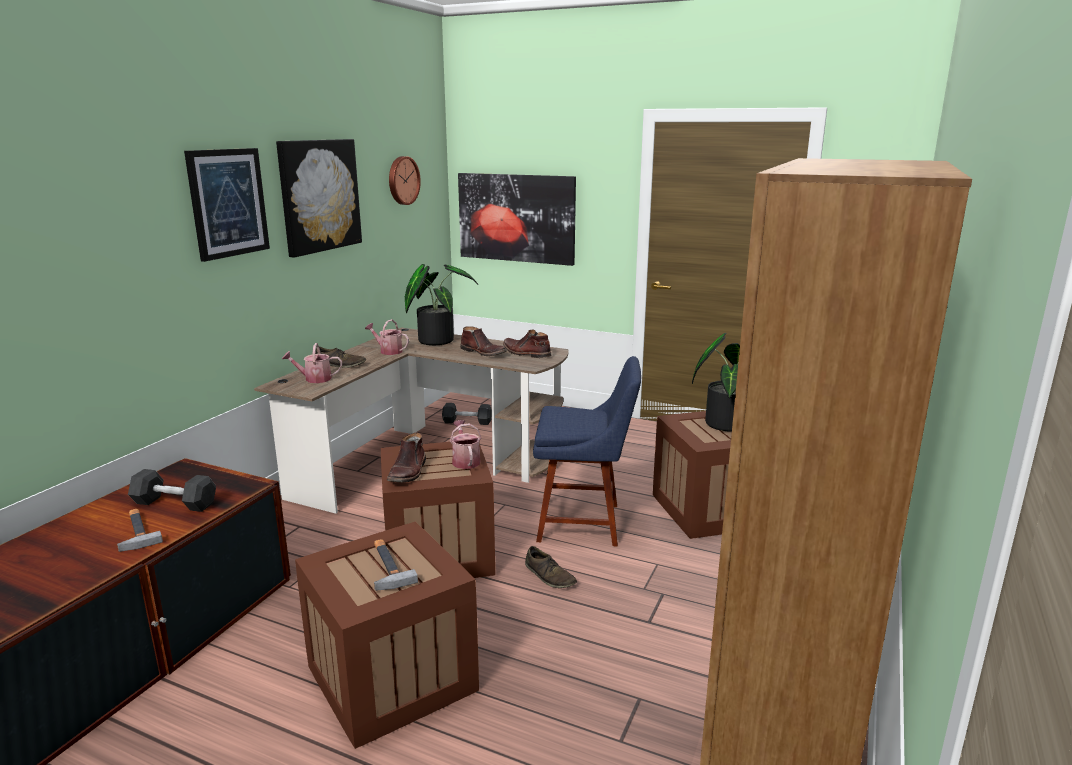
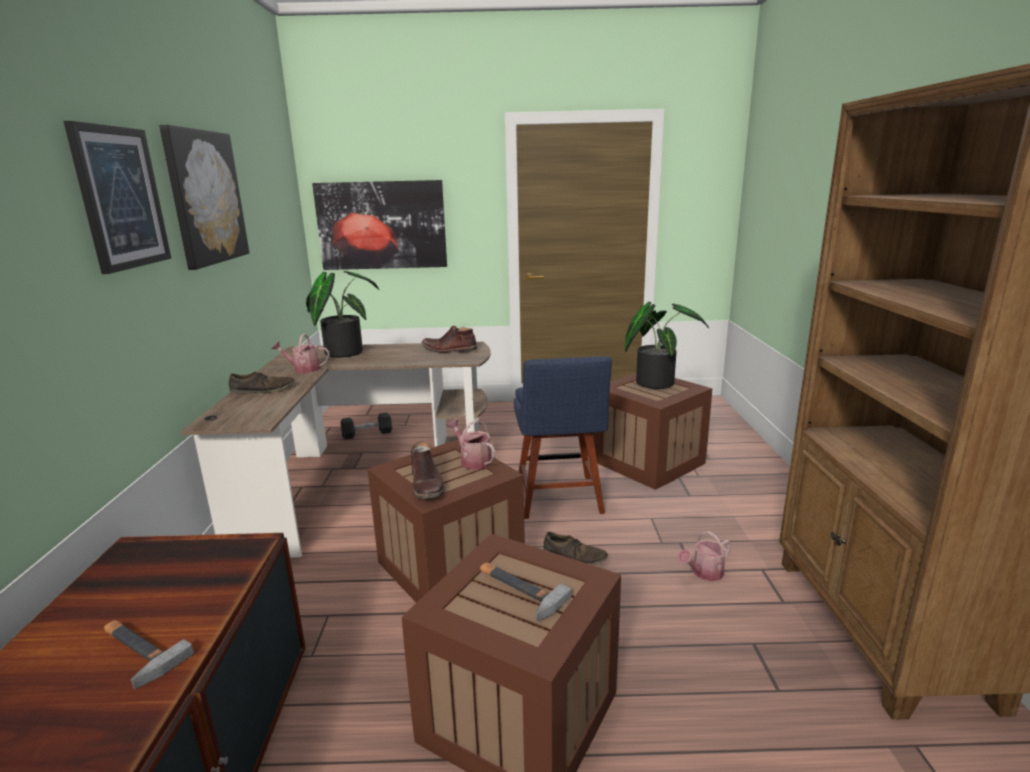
camera: 25 degrees left, 0 degrees up
black dumbbell [128,469,216,512] -> none
watering can [282,343,342,383] -> watering can moved to [678,531,731,581]
wall clock [389,156,421,205] -> none
brown boot [460,327,507,356] -> none
blue chair [533,356,641,547] -> blue chair turned 105 degrees clockwise [514,356,612,519]

